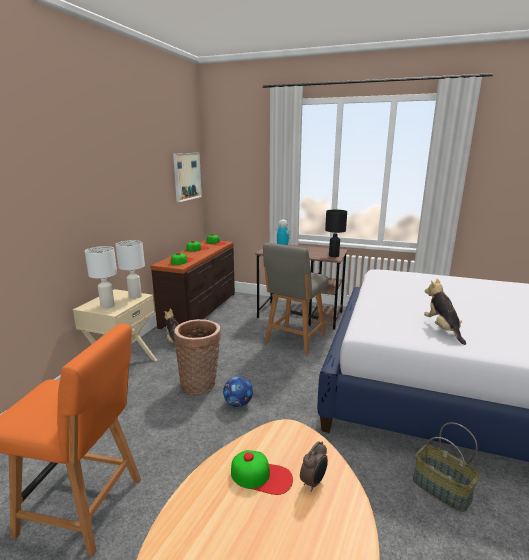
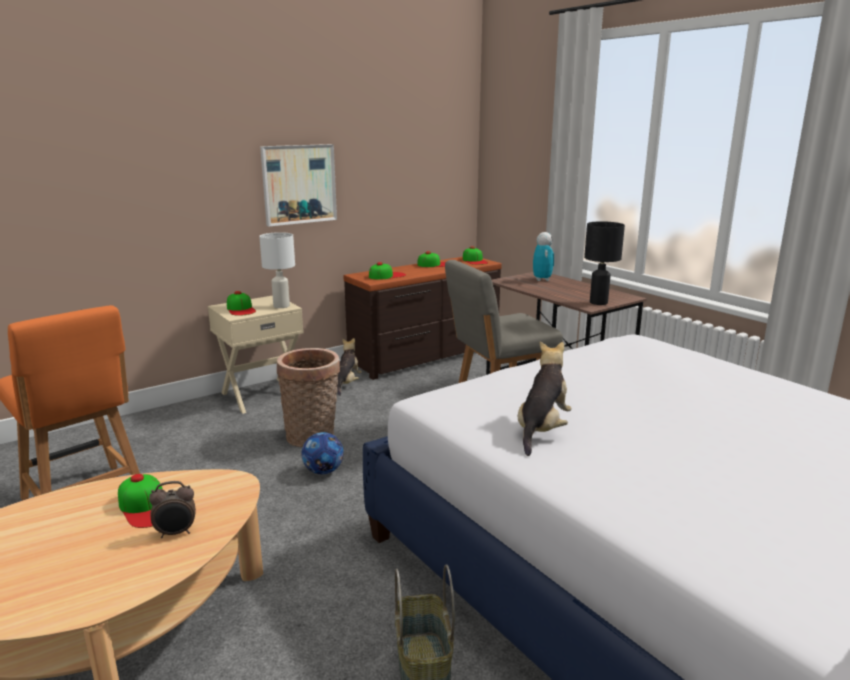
camera: 35 degrees right, 0 degrees up
white table lamp [85,246,117,308] -> cap [227,291,256,316]
picture [173,153,202,202] -> picture moved to [260,144,337,227]

